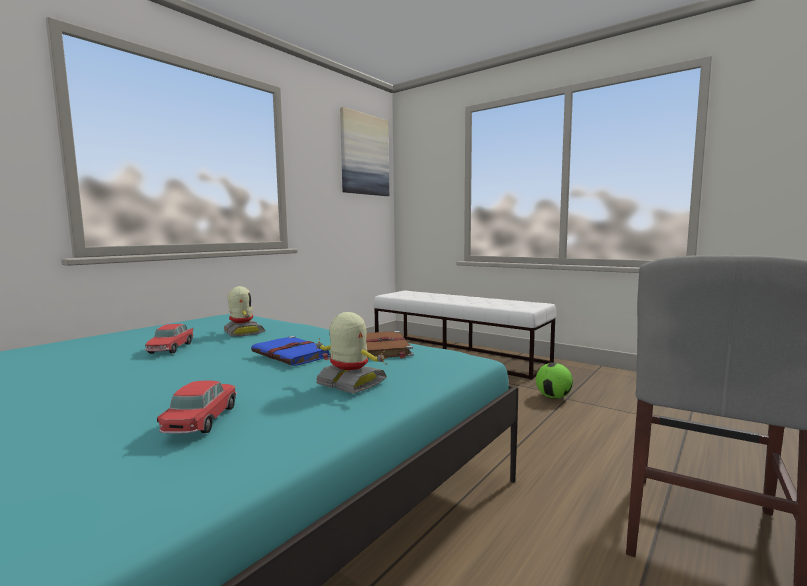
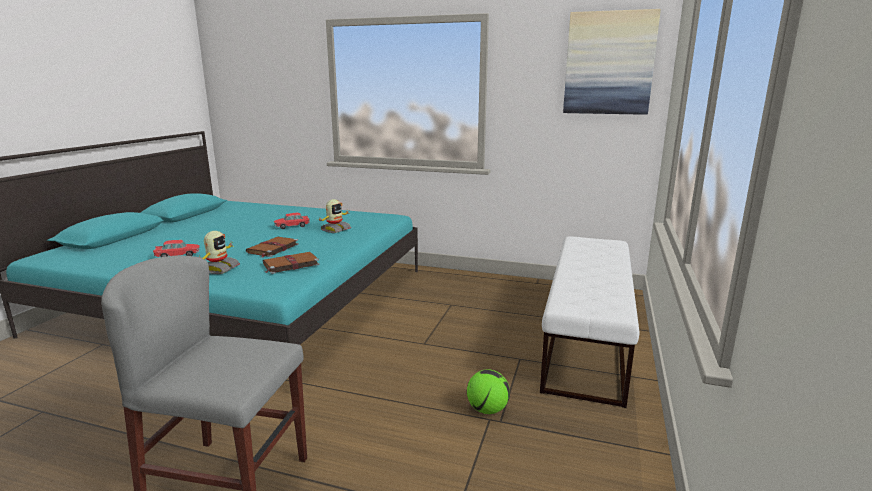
camera: 70 degrees right, 10 degrees up
blue book [251,336,331,366] -> brown book [246,237,299,258]

